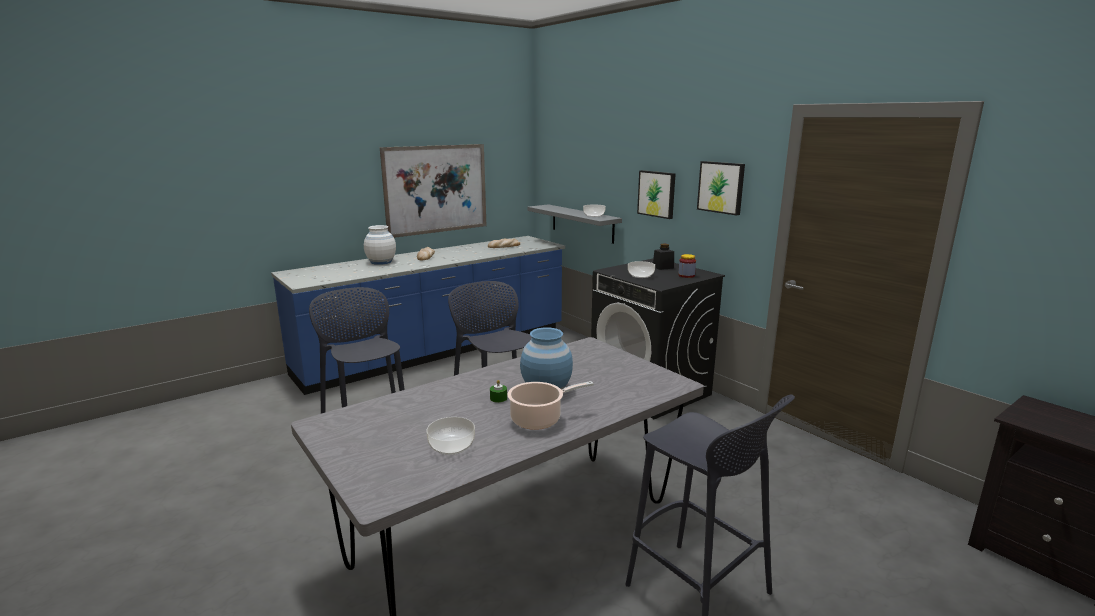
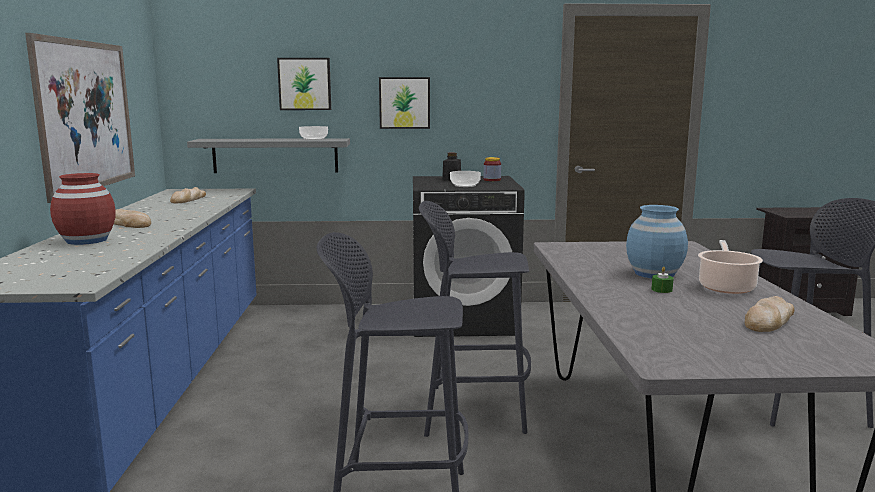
camera: 55 degrees left, 5 degrees down
white vase [364,225,396,265] -> red vase [50,173,116,245]
bowl [426,417,475,455] -> bread [745,296,794,332]
picture [697,161,745,216] -> picture moved to [277,58,331,110]

